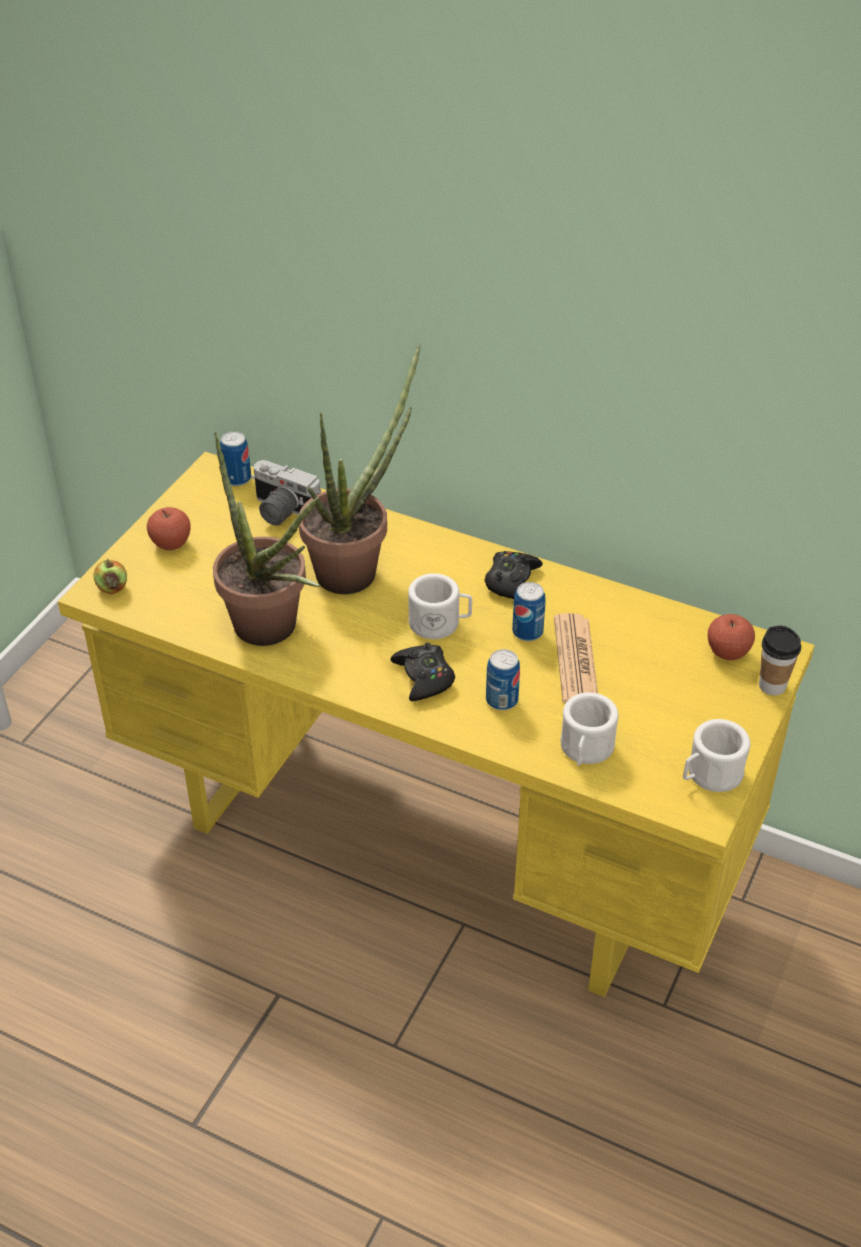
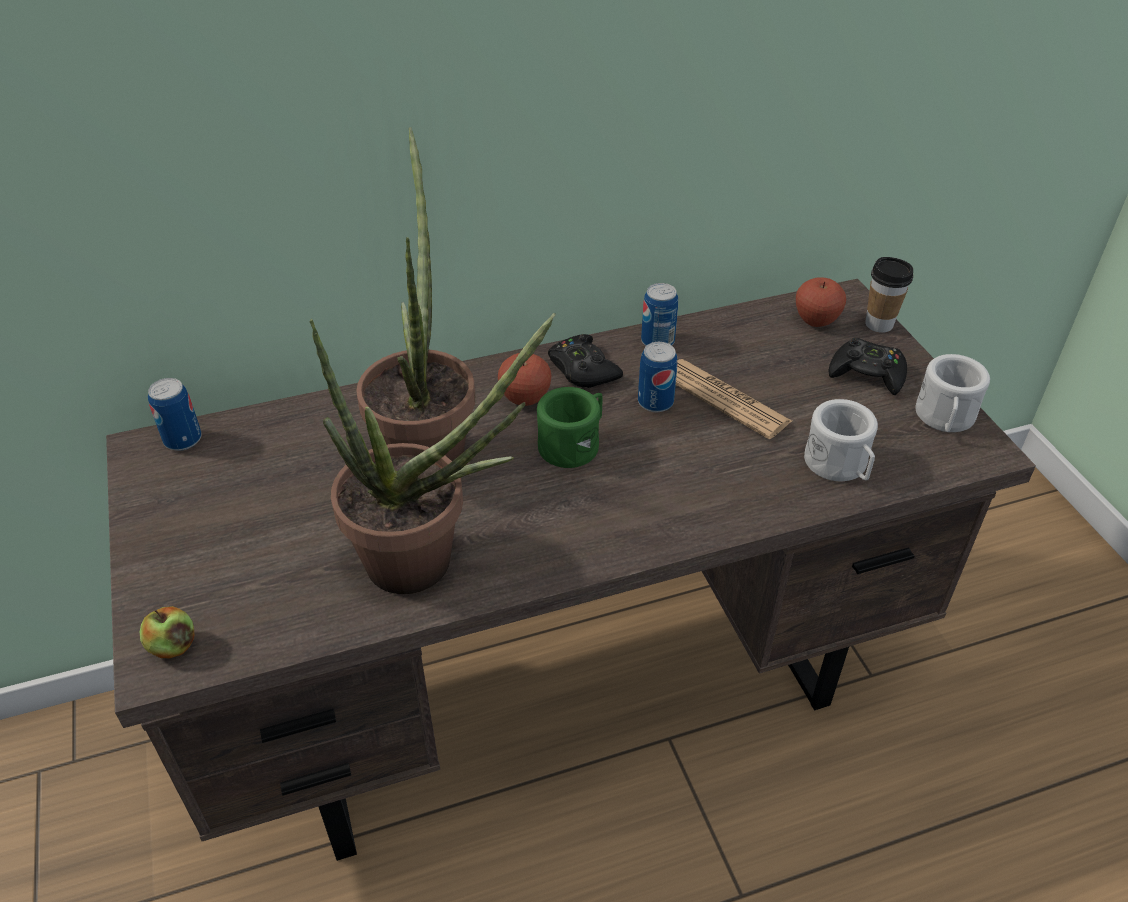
camera: 45 degrees left, 0 degrees up
yellow desk [58,452,815,997] -> brown desk [106,279,1036,861]
apple [147,507,191,550] -> apple moved to [498,353,551,406]
camera [251,460,321,526] -> none
black game controller [390,643,455,701] -> black game controller moved to [829,338,907,395]
white mug [408,573,472,639] -> green mug [537,387,603,468]
can [486,649,520,710] -> can moved to [641,283,678,346]

